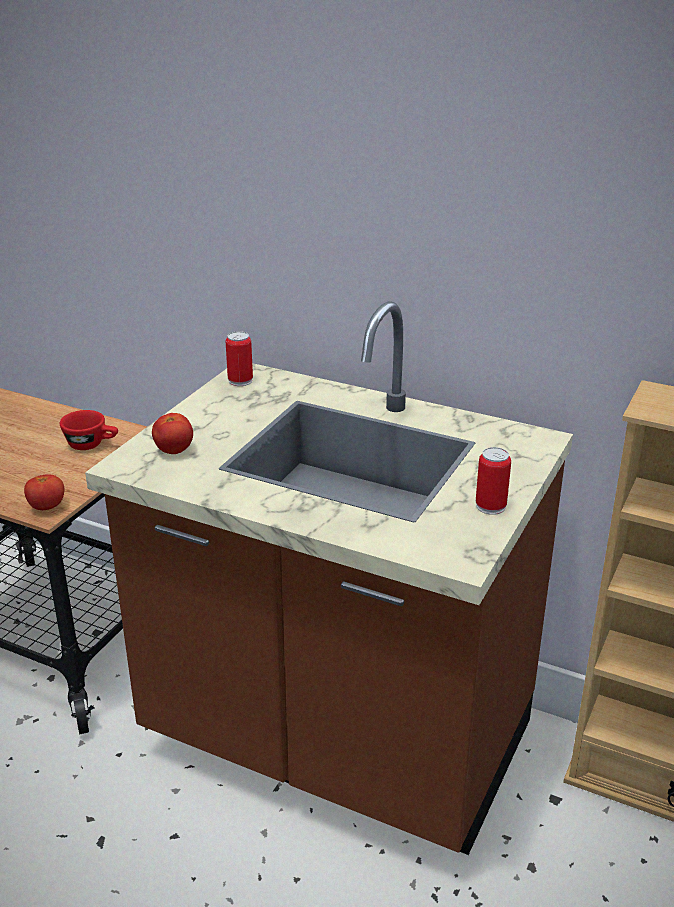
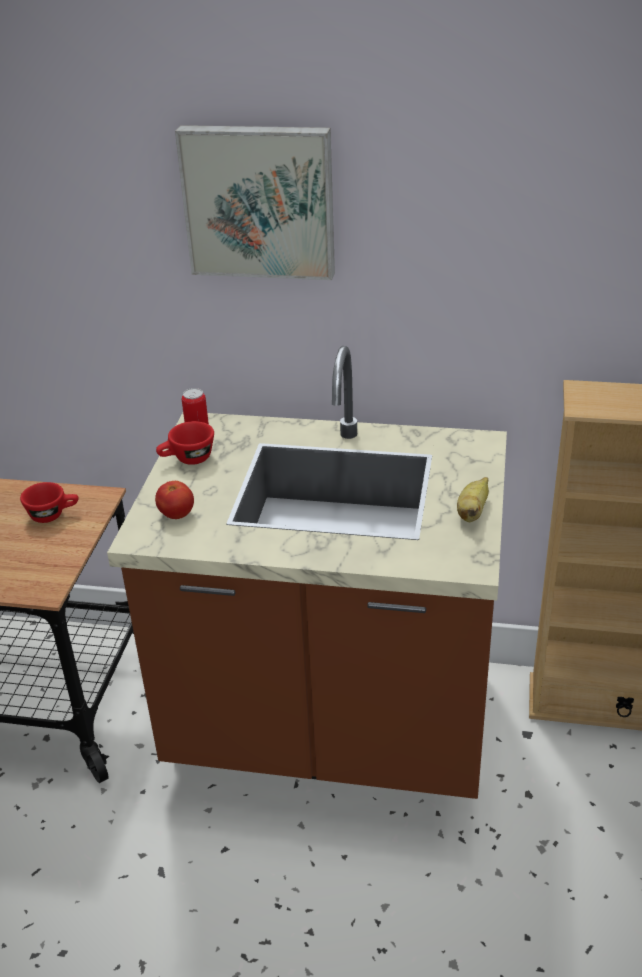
camera: 15 degrees left, 5 degrees up
tomato [24,474,64,510] -> none
can [476,447,511,515] -> banana [457,477,489,522]
none -> red cup [156,421,214,465]
none -> picture [175,125,335,280]

